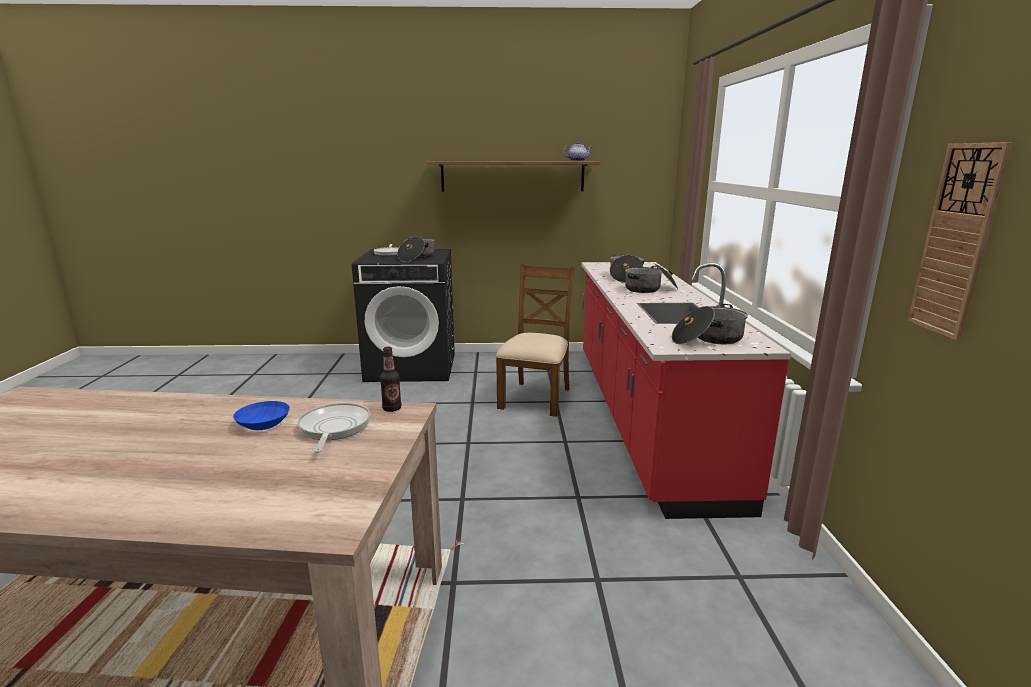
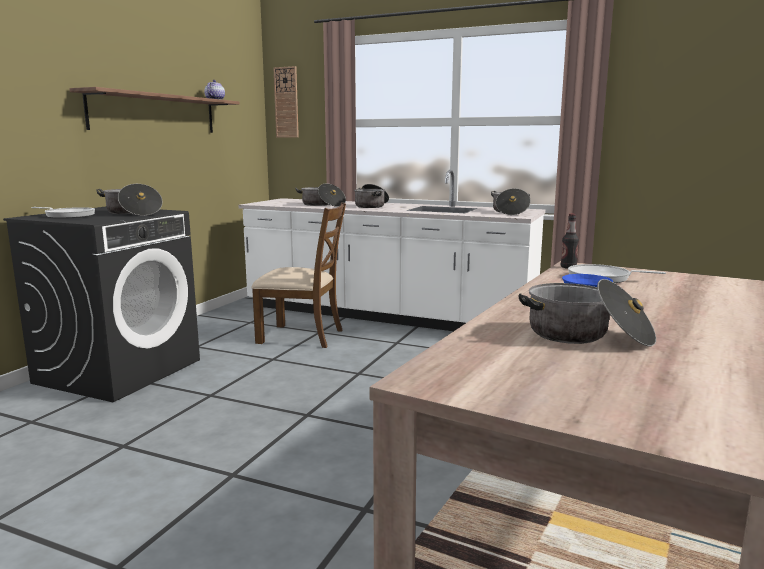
camera: 65 degrees left, 5 degrees down
brown chair [496,265,575,417] -> brown chair turned 150 degrees clockwise [251,202,346,348]
red counter [581,262,791,519] -> white counter [239,170,545,331]
wall clock [908,142,1013,340] -> wall clock moved to [273,66,299,137]
none -> cooking pot [519,279,656,346]

